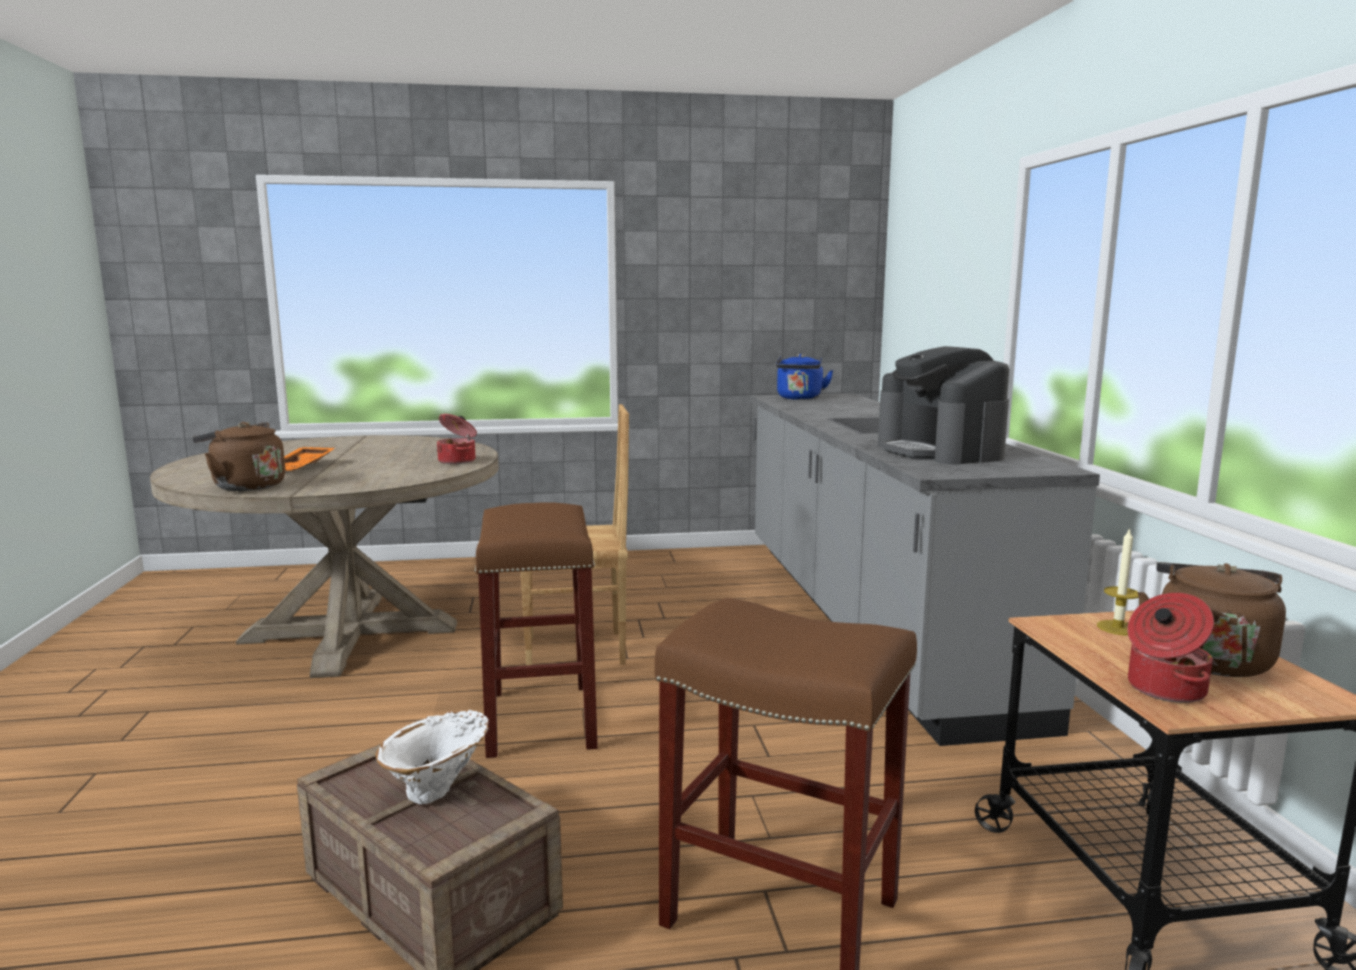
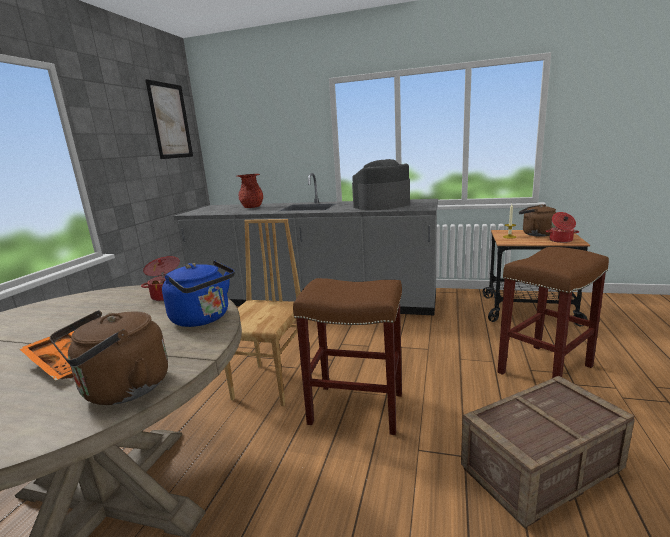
camera: 65 degrees left, 5 degrees up
white vase [376,710,489,805] -> none
blue kettle [776,354,834,400] -> blue kettle moved to [162,260,235,327]
coffee machine [878,346,1009,465] -> coffee machine turned 150 degrees clockwise [352,159,410,210]
none -> picture [145,79,193,159]
none -> red vase [237,174,264,208]

